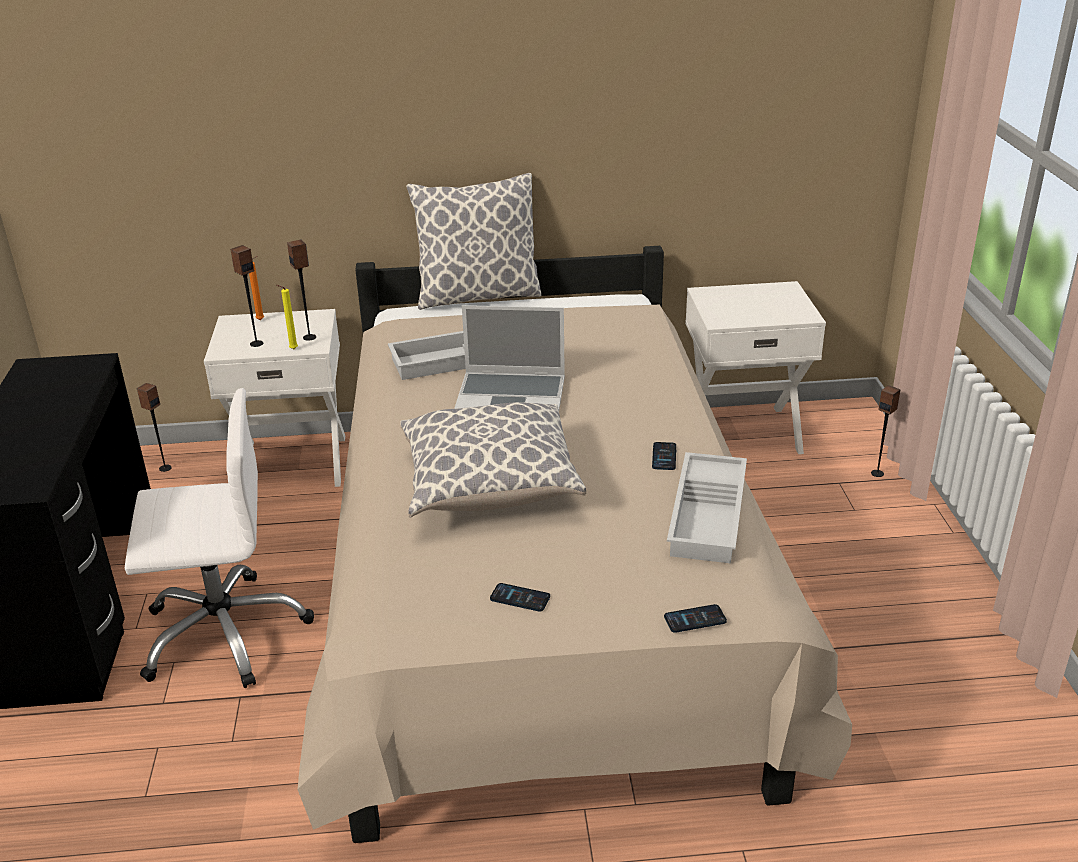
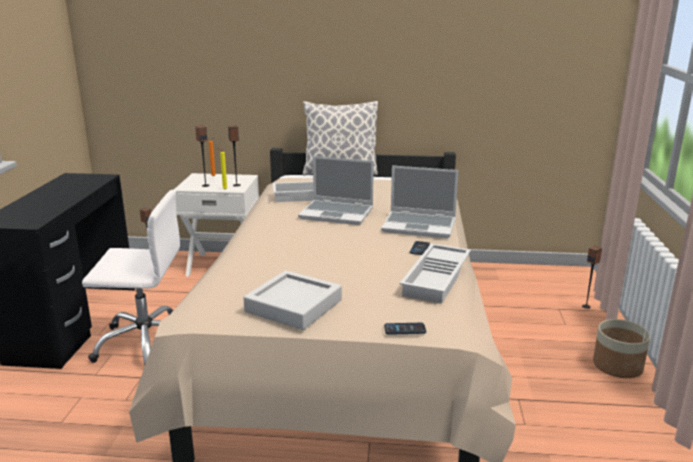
camera: 10 degrees right, 10 degrees down
pillow [400,402,586,518] -> none
phone [490,583,550,612] -> grey tray [243,270,342,330]
white nightstand [685,281,826,454] -> none
none -> laptop [381,165,458,238]
none -> planter [593,319,650,378]

